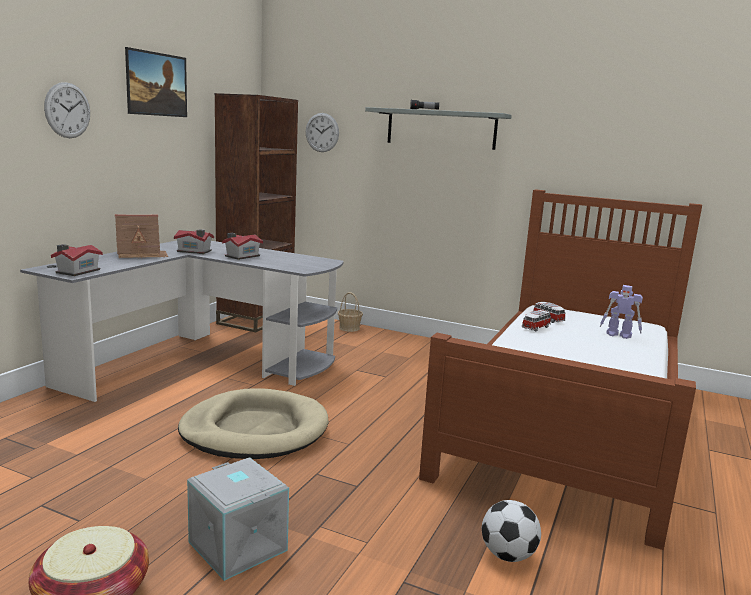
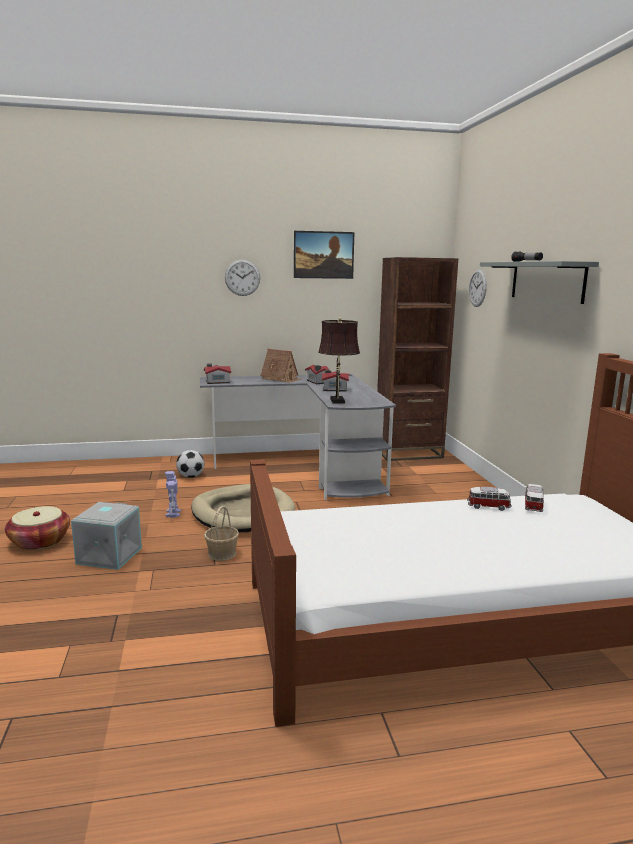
camera: 55 degrees right, 0 degrees up
basket [338,292,363,332] -> basket moved to [204,506,239,561]
football [482,500,541,562] -> football moved to [176,450,204,478]
toy robot [600,285,643,339] -> toy robot moved to [165,471,181,518]
none -> brown table lamp [318,317,360,404]

